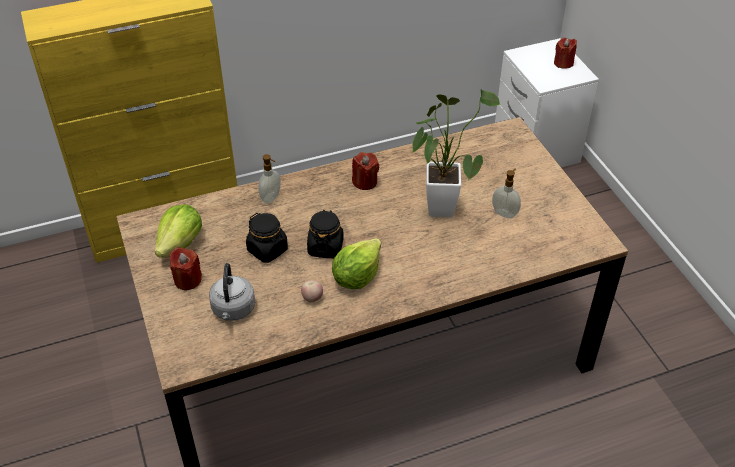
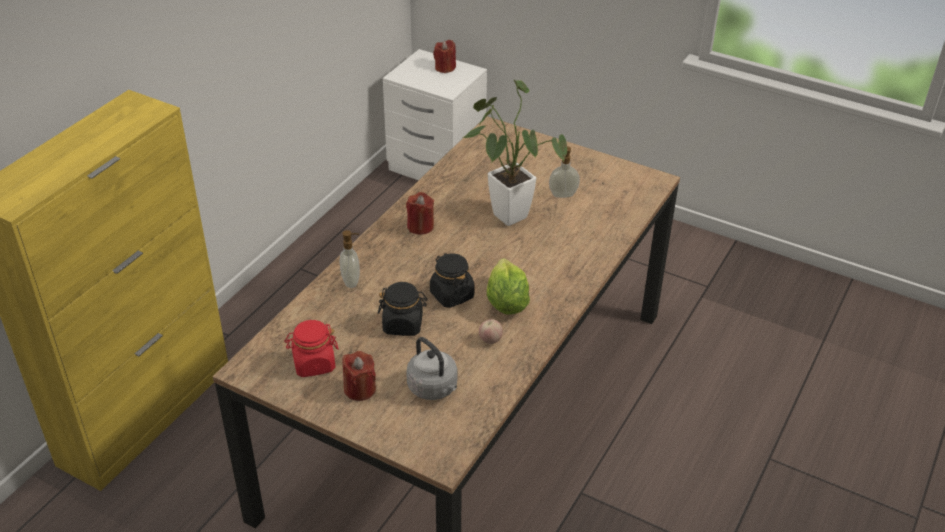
camera: 40 degrees left, 5 degrees down
lettuce [155,204,202,258] -> red jar [284,320,339,377]

